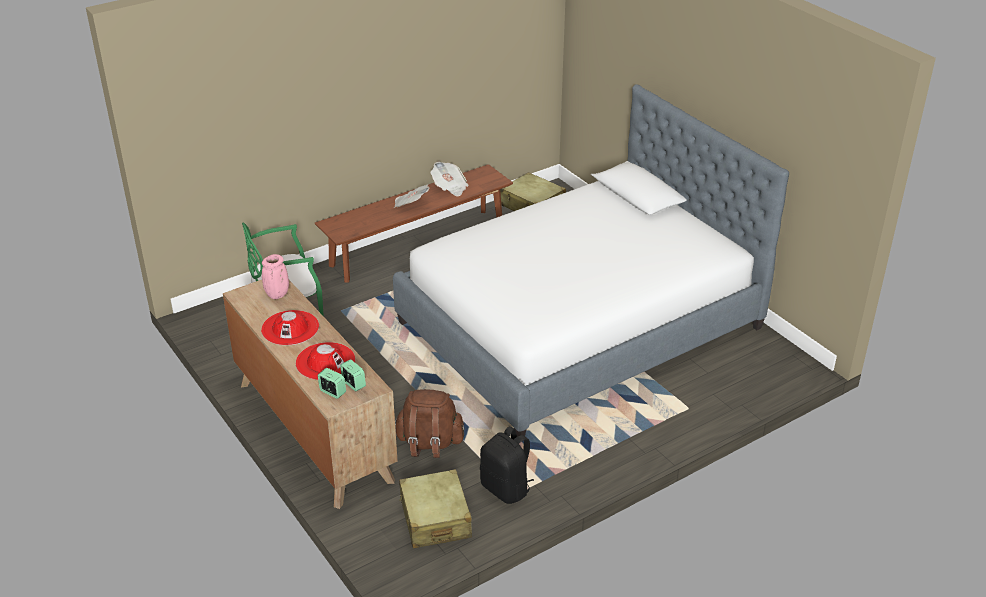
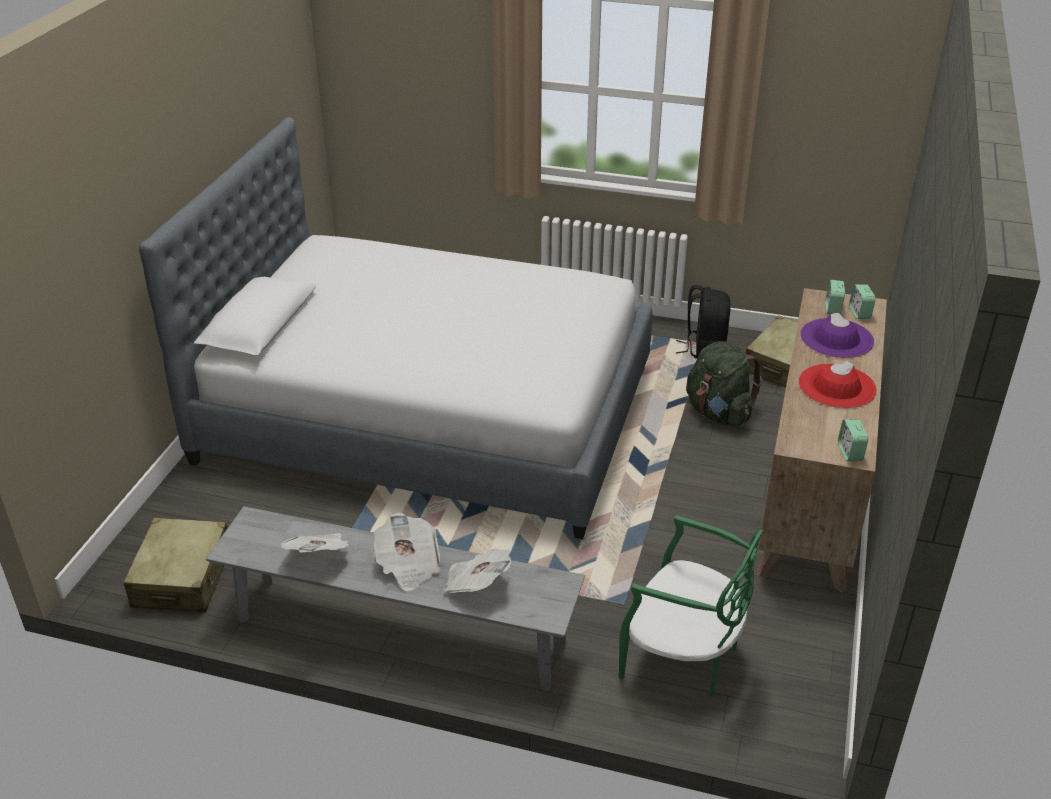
camera: 130 degrees left, 0 degrees up
pink vase [262,254,289,299] -> none
red hat [296,342,355,380] -> purple hat [800,313,874,358]
brown bench [314,164,513,283] -> grey bench [206,506,585,691]
brown backpack [395,389,465,458] -> green backpack [686,341,762,427]
none -> newspaper [444,549,511,593]
none -> alarm clock [838,419,868,461]

